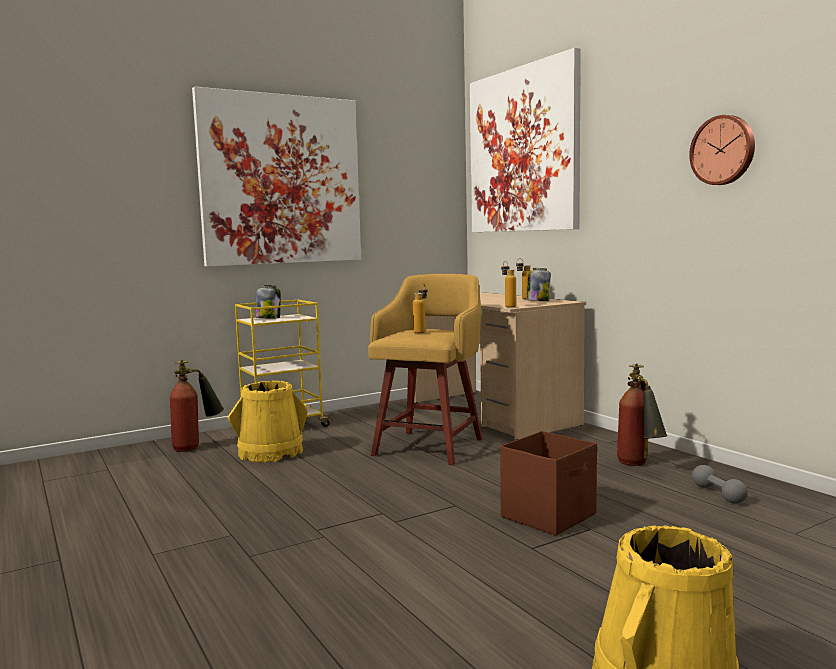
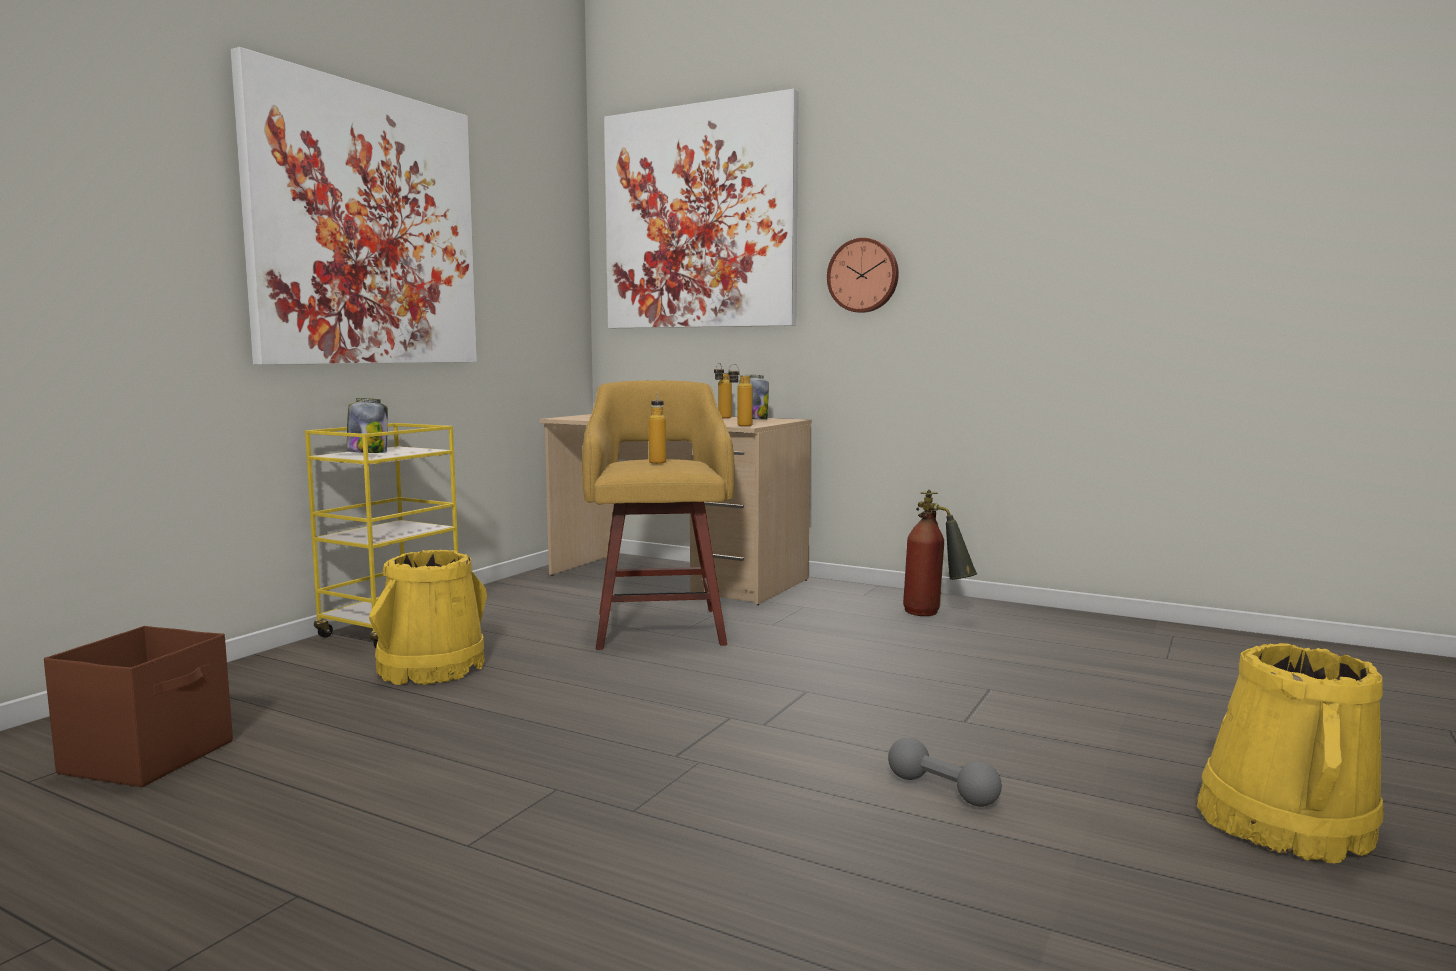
camera: 30 degrees left, 0 degrees up
fire extinguisher [170,360,224,452] -> none
brown storage box [500,431,597,536] -> brown storage box moved to [44,626,233,787]
wall clock [689,115,755,185] -> wall clock moved to [827,238,899,313]
grey dumbbell [692,465,748,504] -> grey dumbbell moved to [888,738,1002,807]

